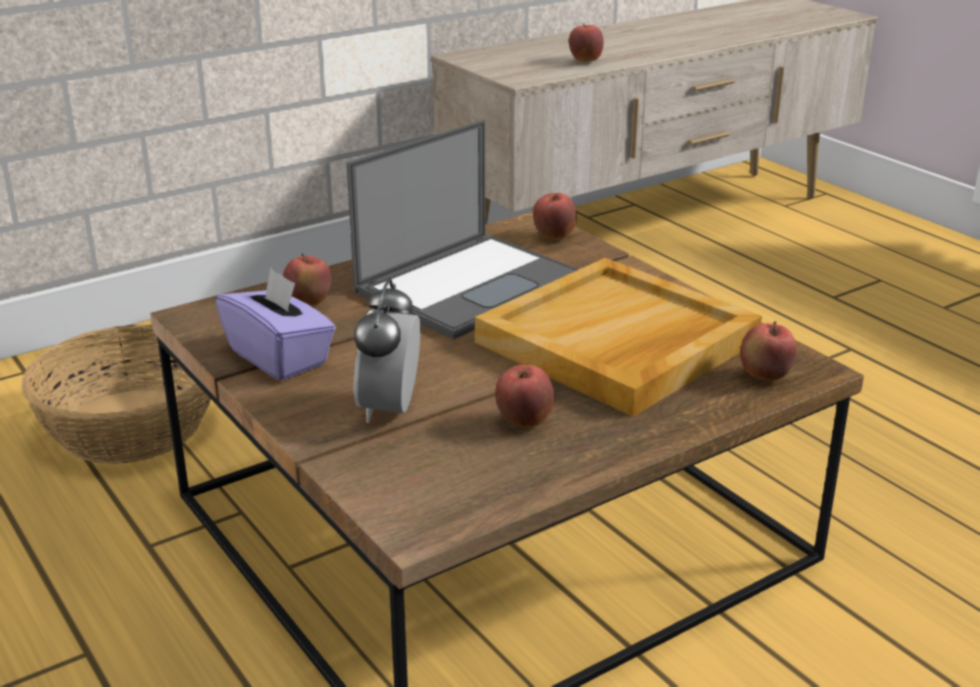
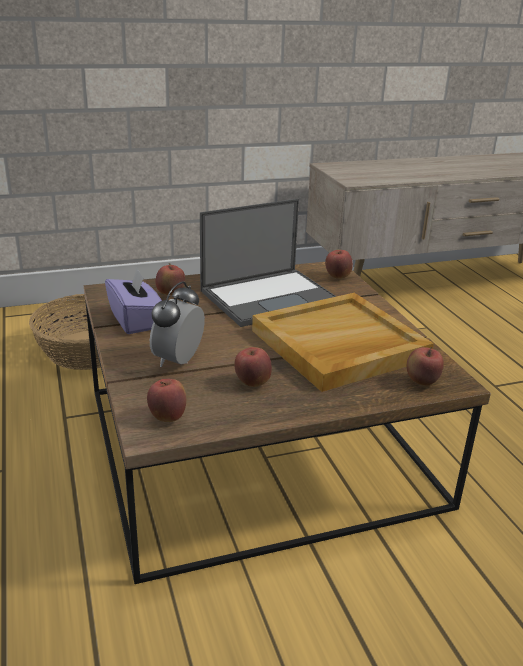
camera: 15 degrees right, 0 degrees up
apple [569,23,604,62] -> apple moved to [147,379,186,422]

